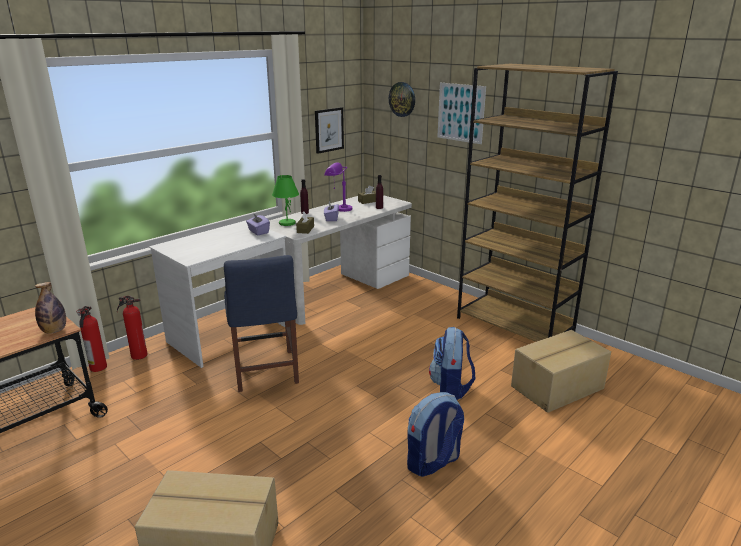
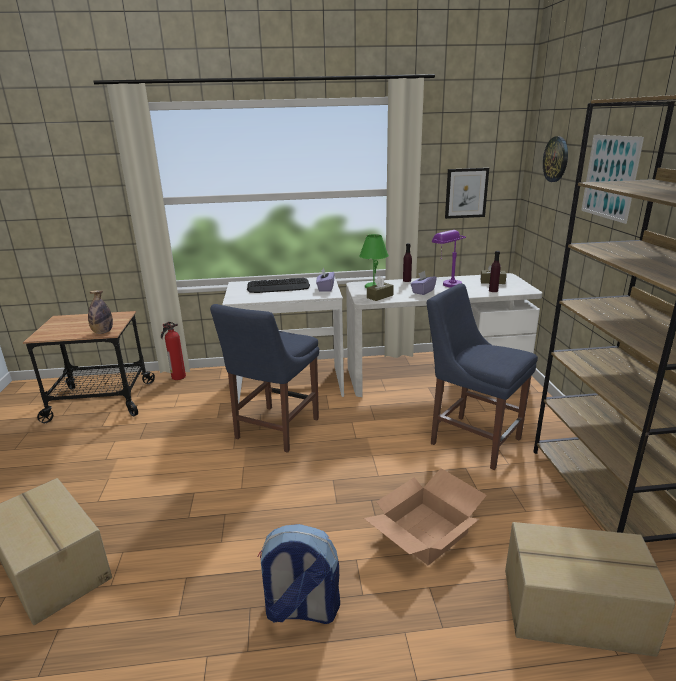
camera: 40 degrees right, 0 degrees up
fire extinguisher [117,296,148,360] -> none
backpack [429,327,475,400] -> cardboard box [364,468,487,565]
none -> keyboard [247,278,310,293]
none -> blue chair [427,283,538,470]

